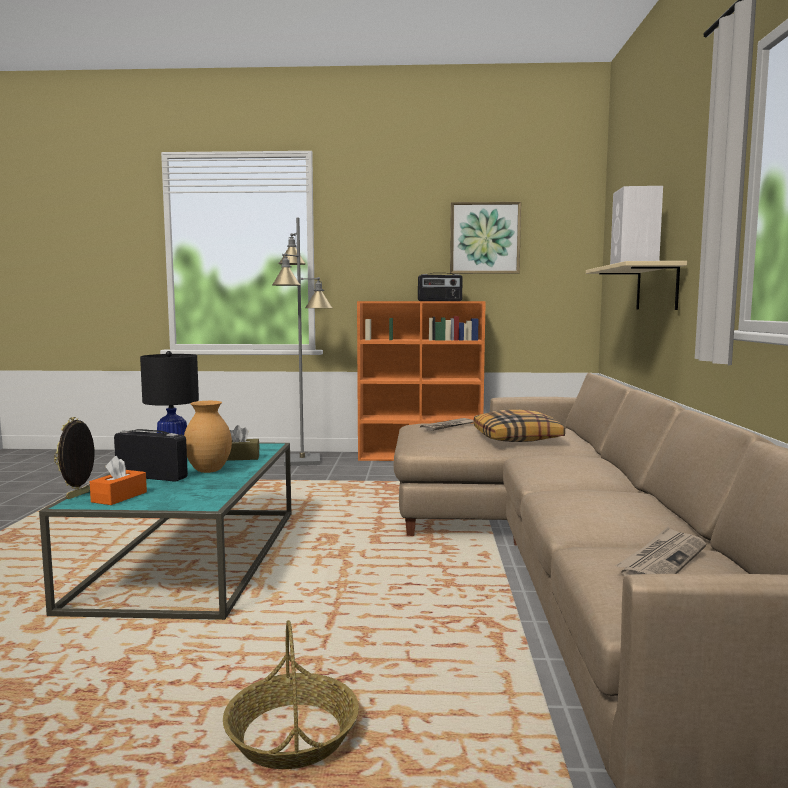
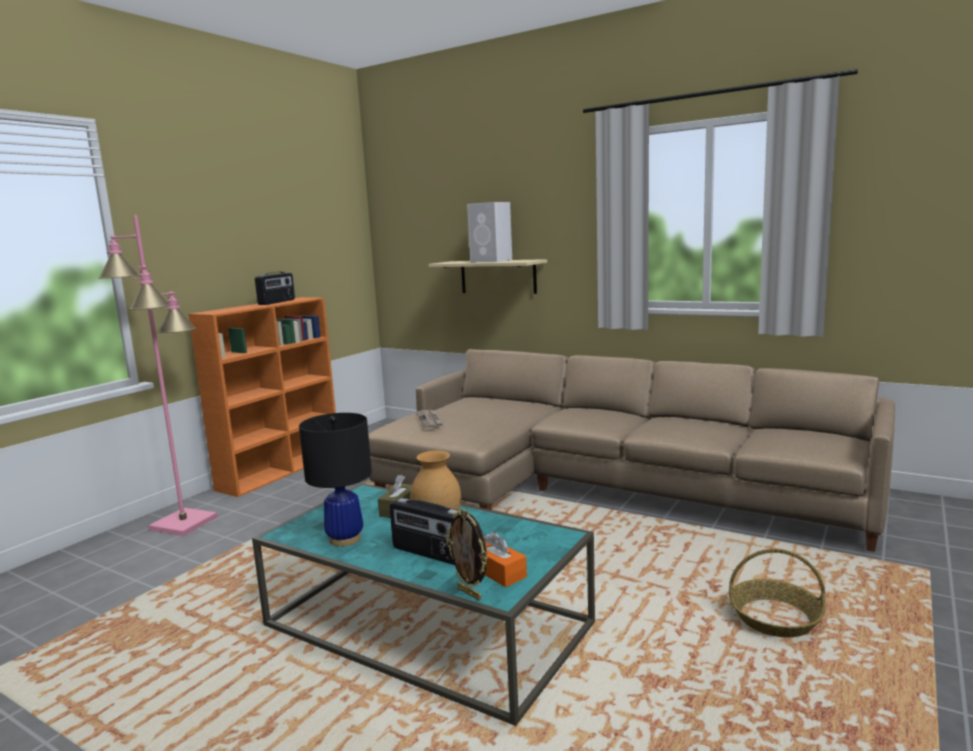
camera: 60 degrees left, 5 degrees up
radio [114,429,188,482] -> radio turned 105 degrees counterclockwise [390,498,459,565]
grey floor lamp [272,218,332,466] -> pink floor lamp [98,216,218,536]
picture [450,202,521,274] -> none
pillow [474,410,565,442] -> none
newspaper [615,527,706,576] -> none

